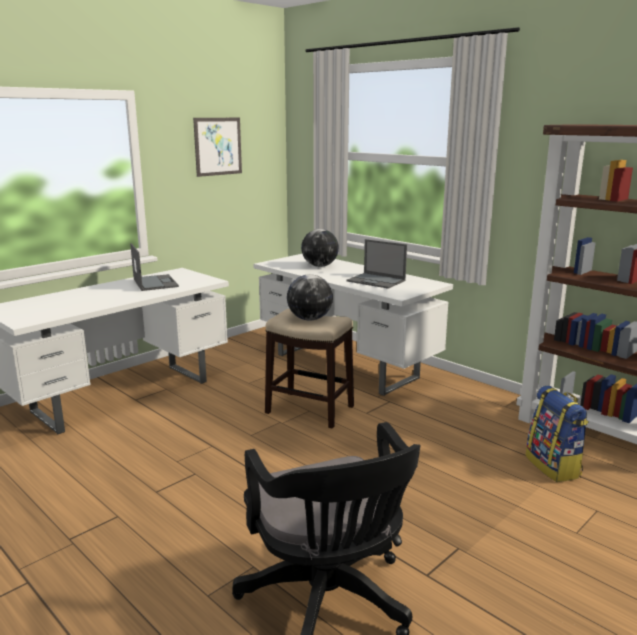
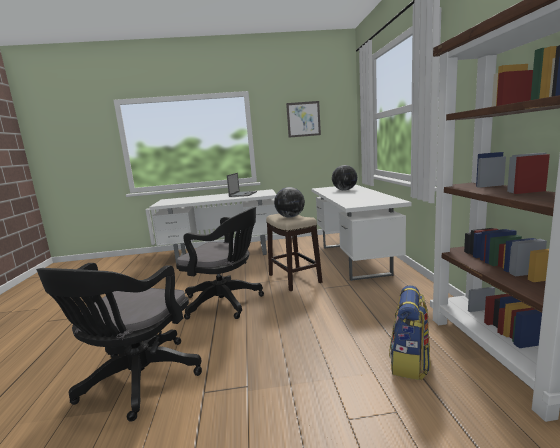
camera: 40 degrees right, 5 degrees down
laptop [346,239,407,289] -> none
none -> black office chair [176,207,264,320]

